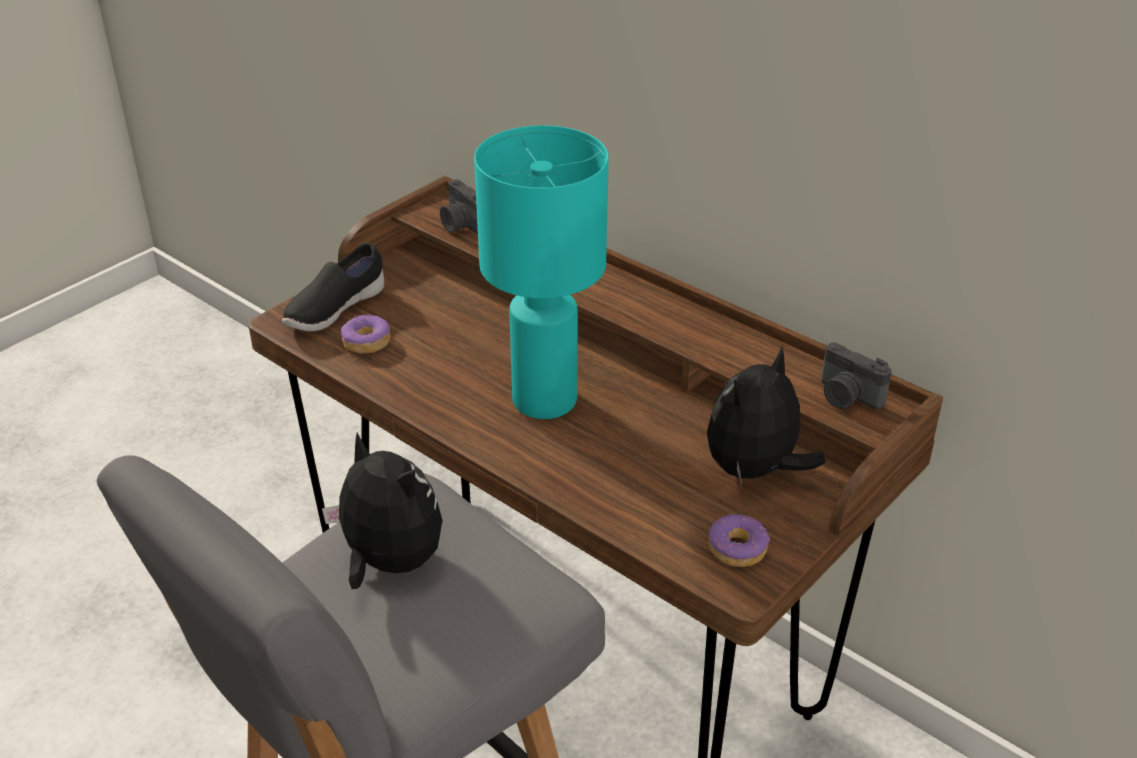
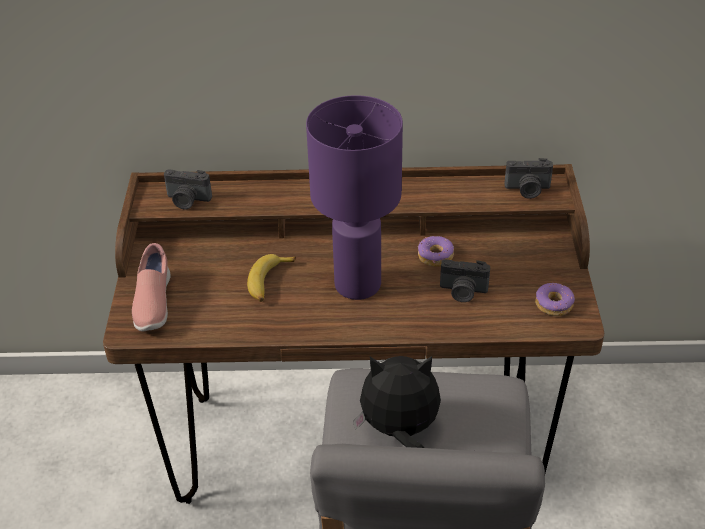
camera: 40 degrees left, 5 degrees up
black shoe [282,242,384,331] -> pink shoe [132,243,171,331]
donut [341,314,391,354] -> donut moved to [418,236,454,267]
turquoise table lamp [474,125,609,419] -> purple table lamp [306,95,403,300]
plush toy [707,346,826,485] -> none
none -> banana [247,254,296,302]
none -> camera [440,259,490,302]

